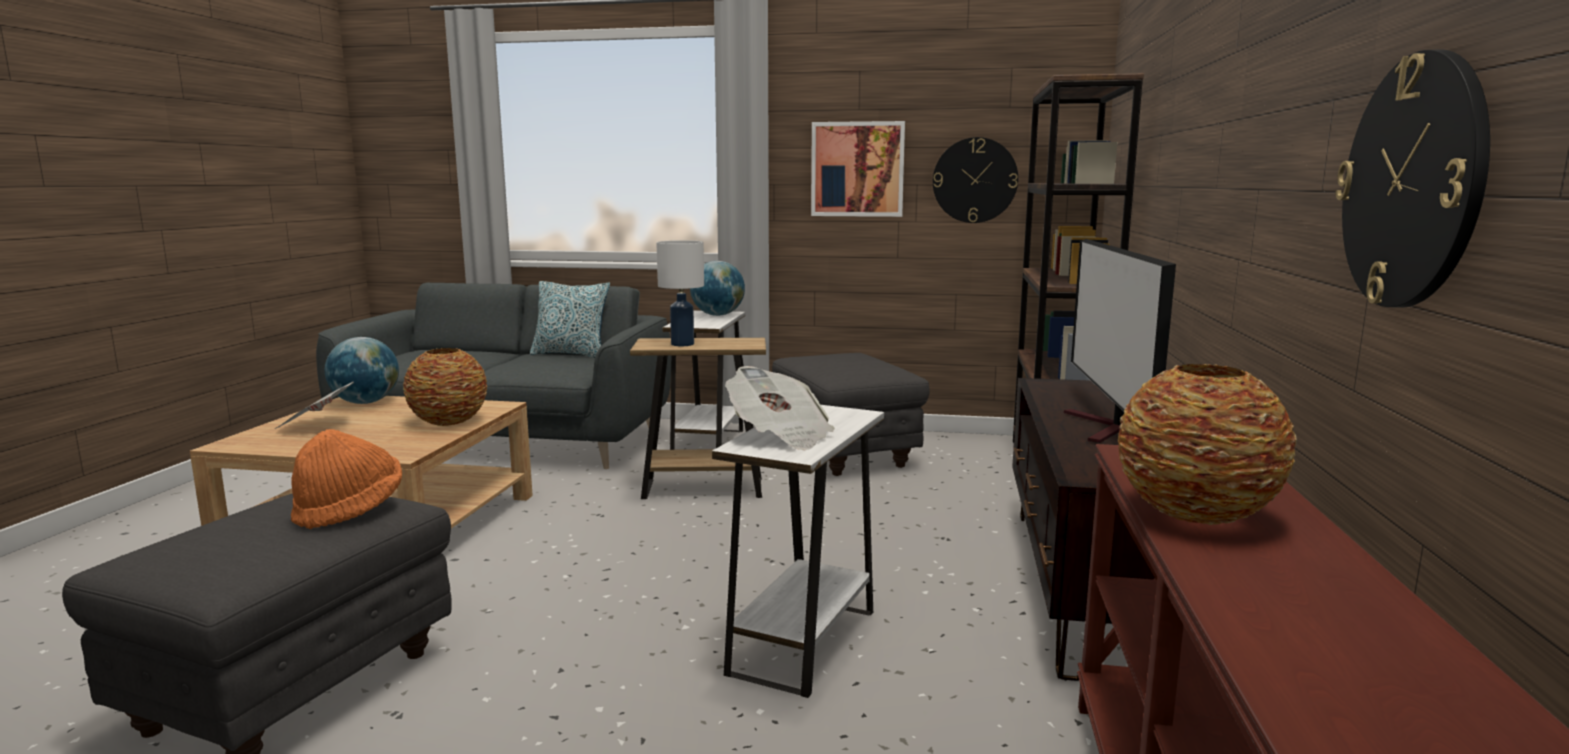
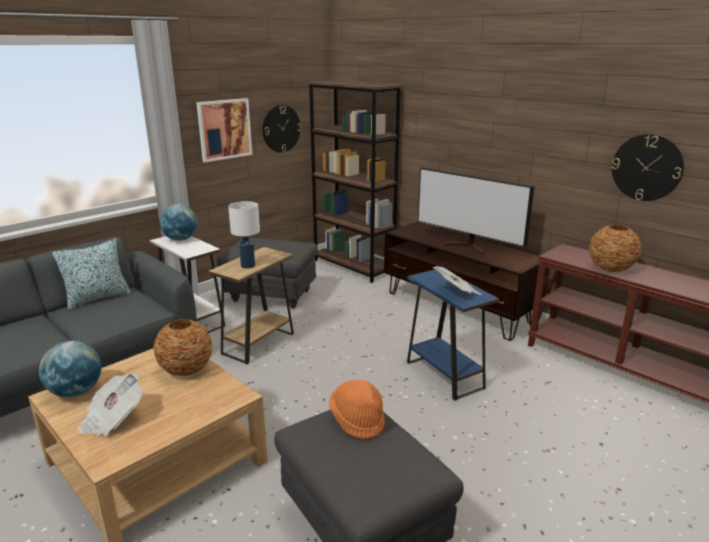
camera: 55 degrees left, 10 degrees up
white side table [712,405,884,698] -> blue side table [407,270,499,401]

